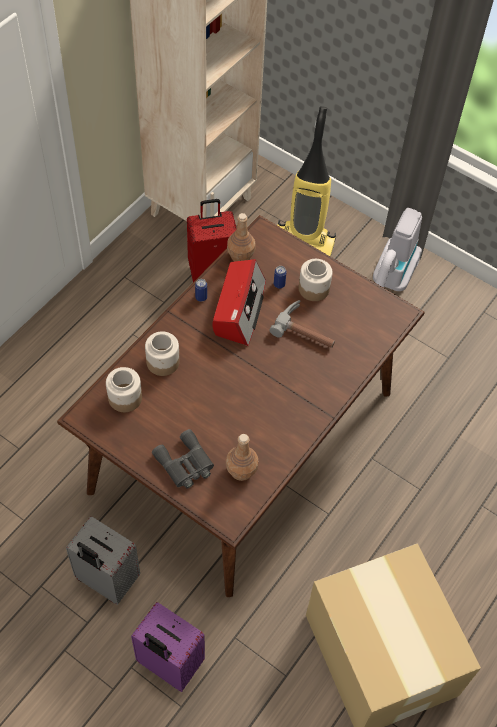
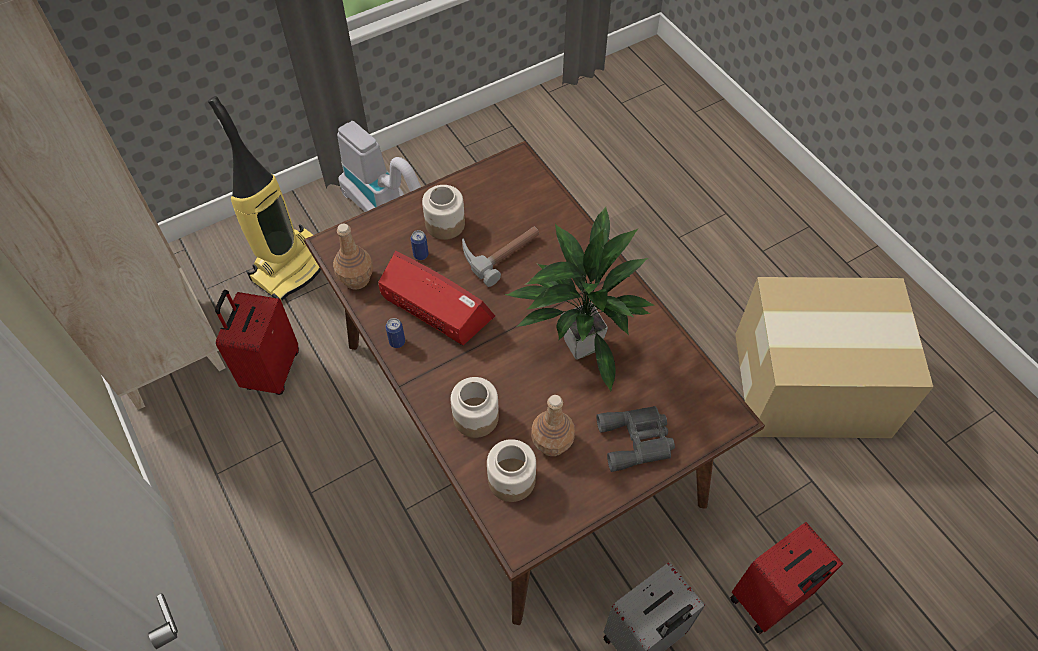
camera: 65 degrees left, 0 degrees up
purple suitcase [131,602,205,692] -> red suitcase [730,522,843,634]
brown bottle [226,434,258,481] -> brown bottle moved to [531,395,575,456]
none -> potted plant [505,207,654,391]

